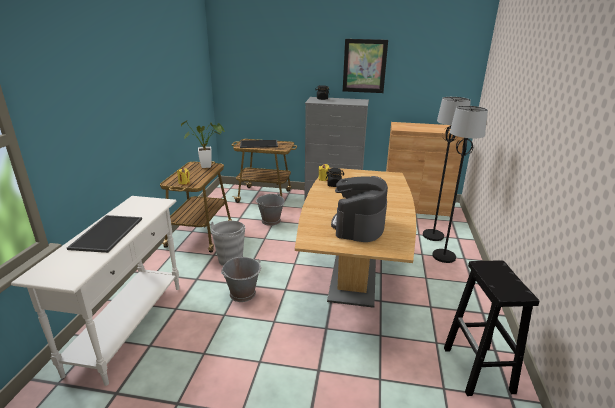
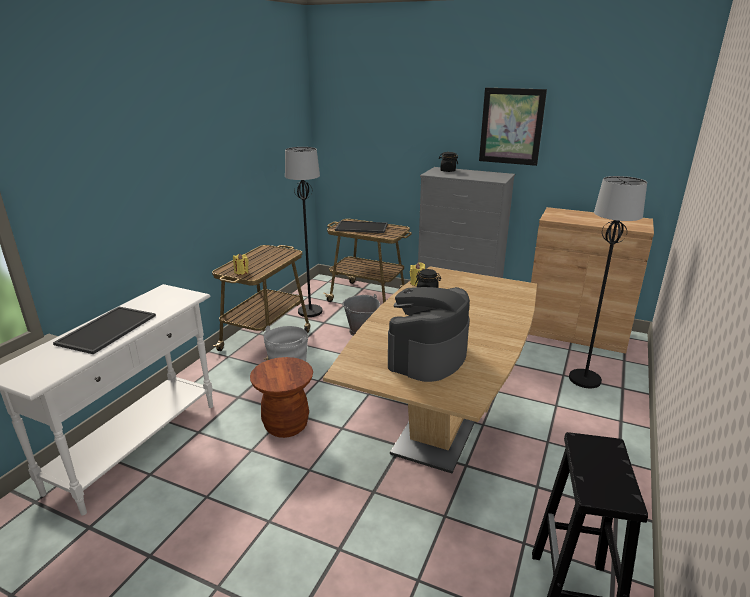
camera: 15 degrees right, 0 degrees up
potted plant [181,120,225,168] -> none
grey bucket [221,257,261,302] -> brown stool [250,357,313,438]
black floor lamp [432,106,488,263] -> black floor lamp moved to [285,147,322,317]

